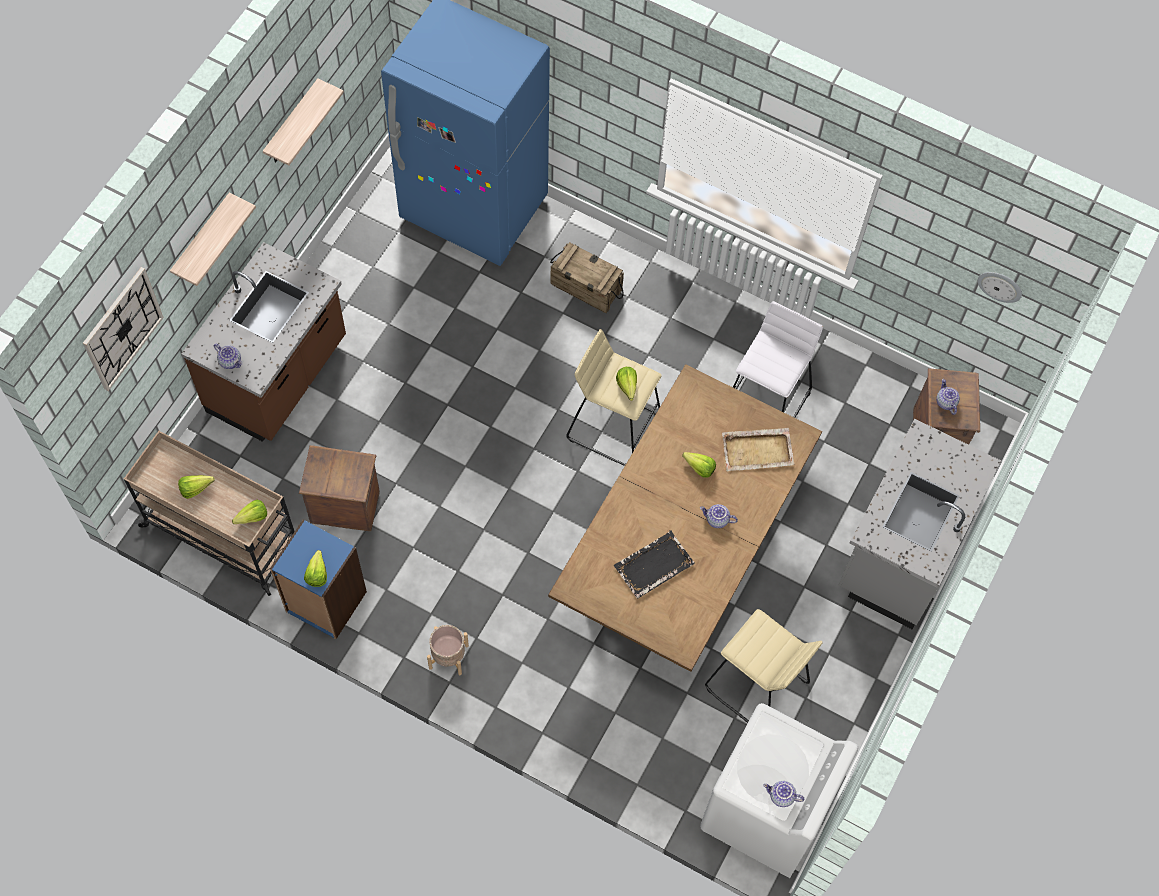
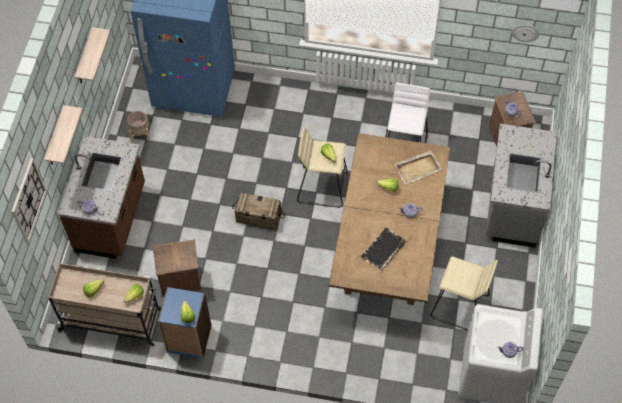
camera: 15 degrees left, 5 degrees down
beige planter [427,625,469,675] -> beige planter moved to [127,111,150,143]
crate [550,242,624,313] -> crate moved to [232,193,285,230]

